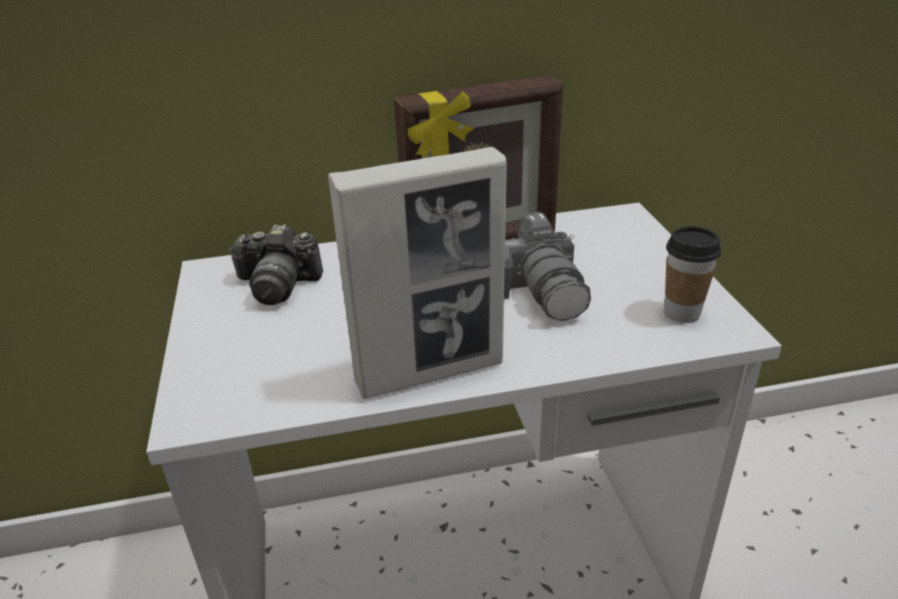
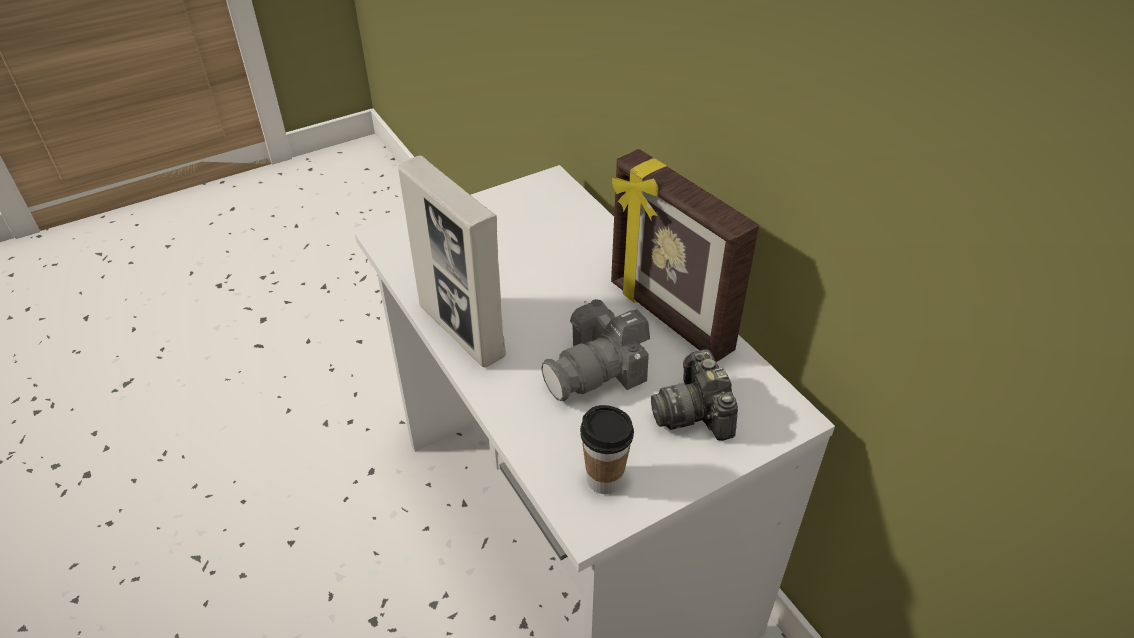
camera: 70 degrees right, 10 degrees up
camera [229,224,323,305] -> camera moved to [651,349,738,441]

